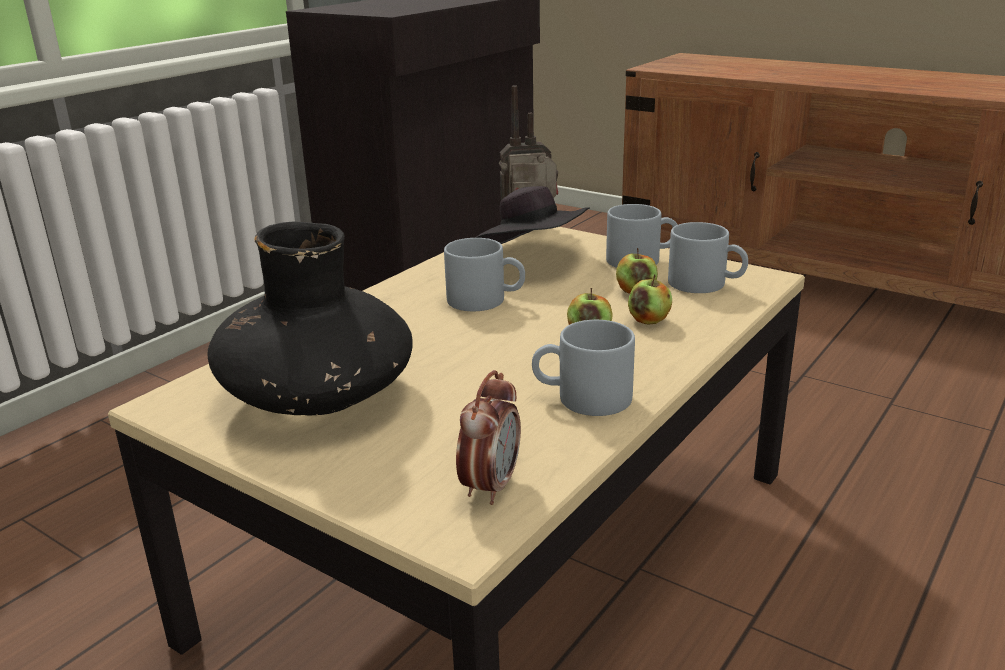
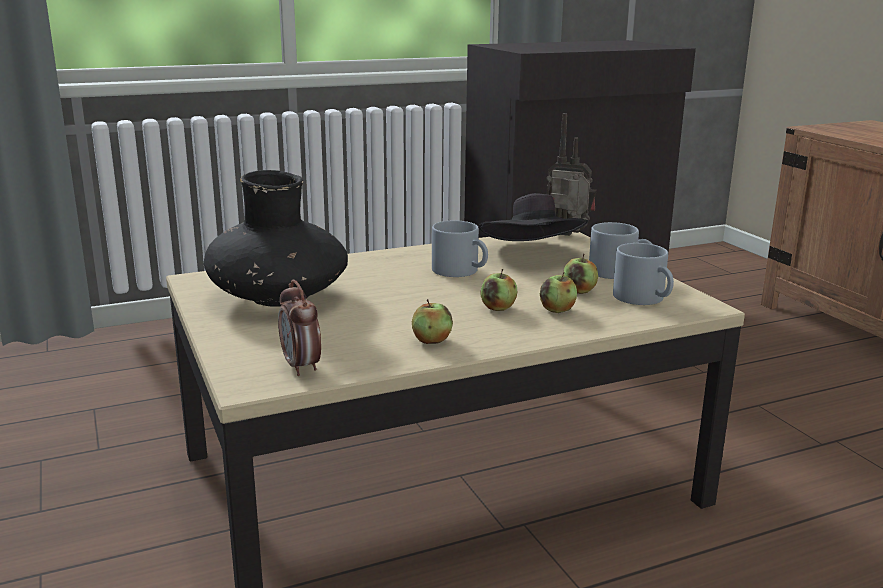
camera: 30 degrees right, 5 degrees down
alarm clock [456,370,521,505] -> alarm clock turned 105 degrees clockwise [278,280,321,376]
grey mug [532,320,635,416] -> apple [412,299,453,344]

